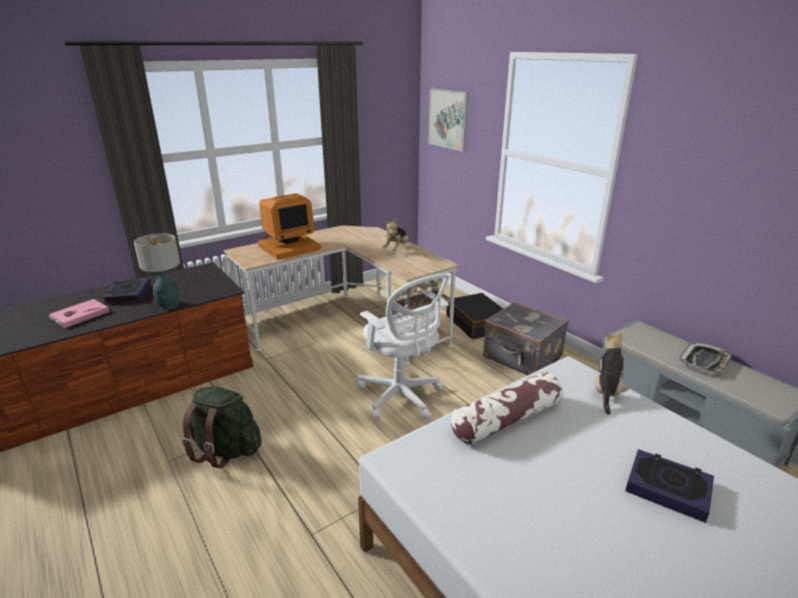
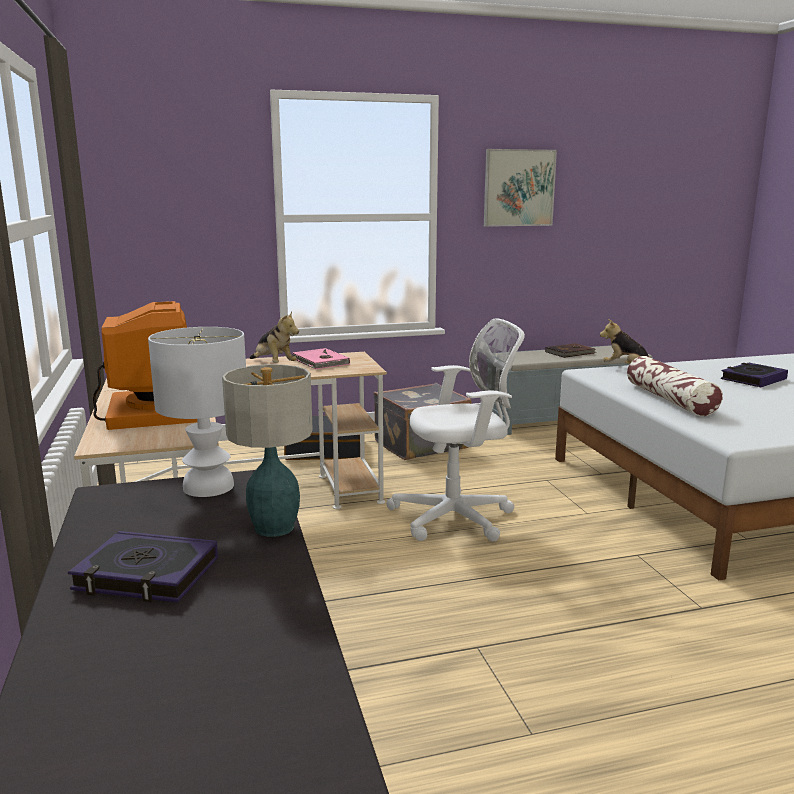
camera: 70 degrees left, 10 degrees down
pink book [48,299,109,328] -> pink book moved to [292,348,350,369]
green backpack [182,387,262,468] -> none
picture [428,89,469,152] -> picture moved to [484,149,557,227]
tray [679,343,732,372] -> brown book [545,343,596,358]
none -> white table lamp [148,327,246,497]

